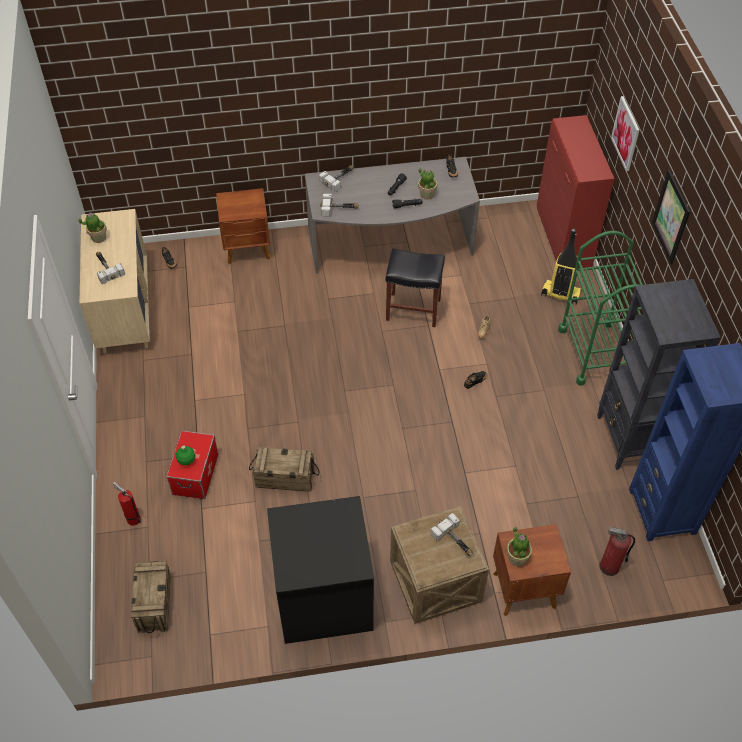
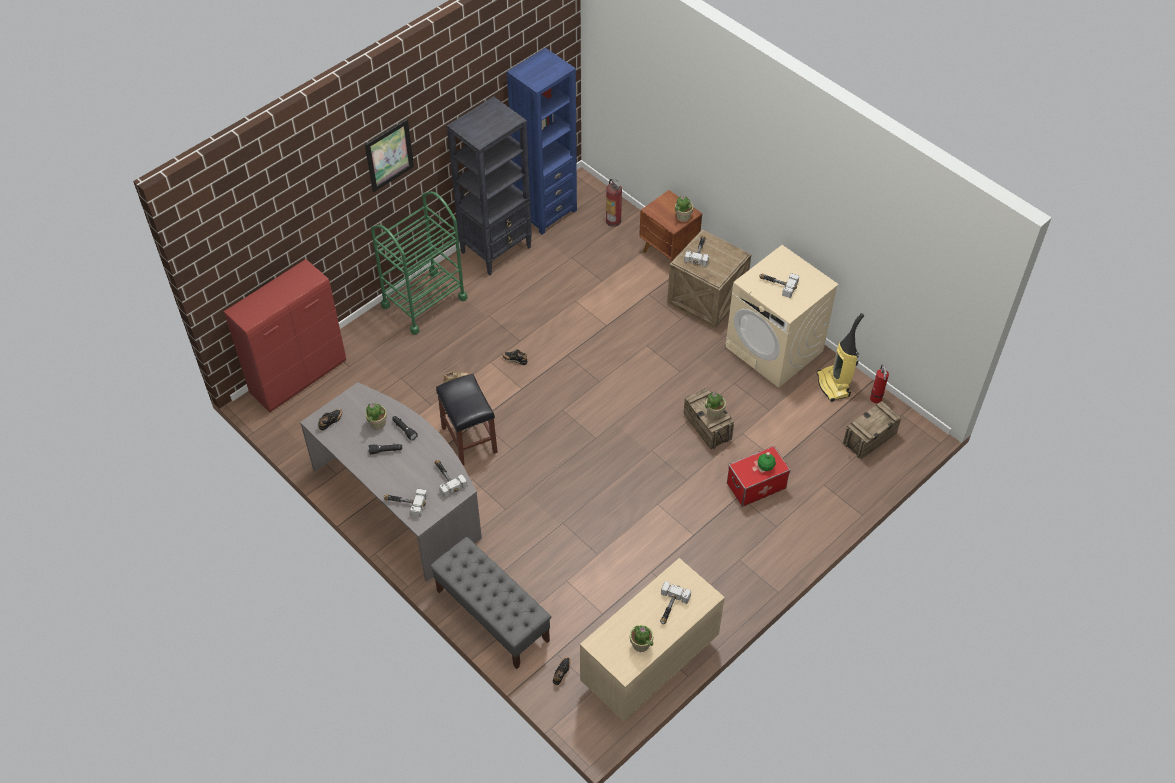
camera: 125 degrees left, 0 degrees up
fire extinguisher [113,482,141,526] -> fire extinguisher moved to [870,365,889,403]
brown nightstand [216,188,270,264] -> grey bench [430,537,551,669]
black washing machine [267,496,374,644] -> beige washing machine [725,245,839,388]
vacuum cleaner [541,228,582,304] -> vacuum cleaner moved to [817,313,864,402]
picture [611,96,640,171] -> none
none -> potted plant [705,392,726,418]
none -> hammer [759,273,799,298]

